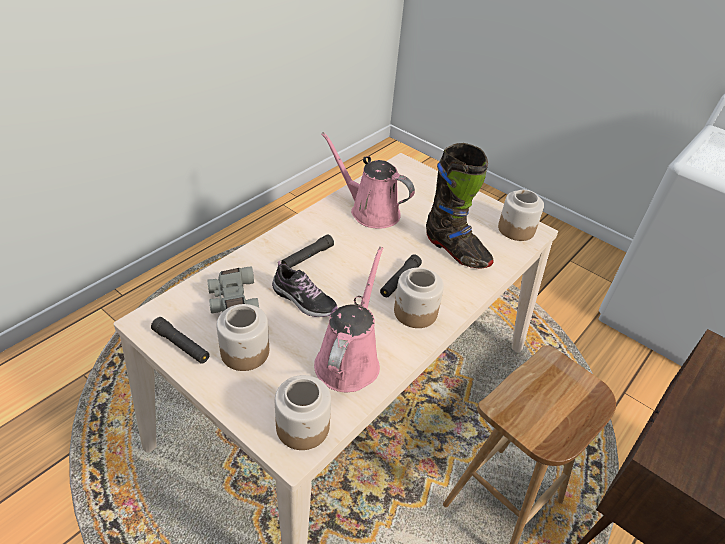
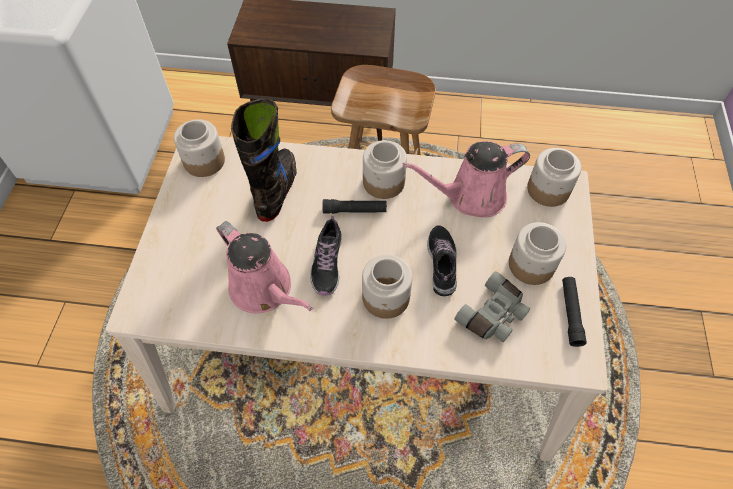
camera: 120 degrees left, 15 degrees up
black flashlight [281,234,334,268] -> jar [362,255,412,319]
pink watering can [321,132,415,229] -> pink watering can turned 45 degrees counterclockwise [216,221,313,313]
none -> shoe [310,215,342,295]

